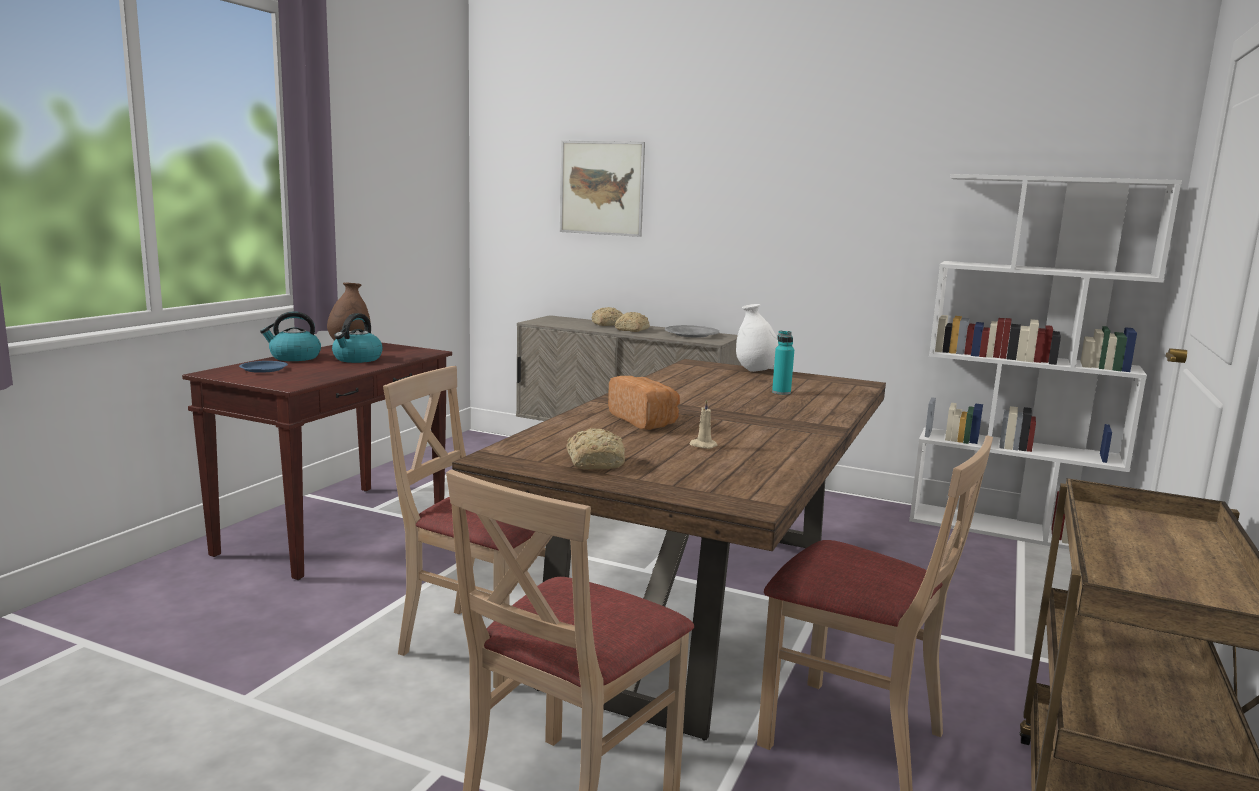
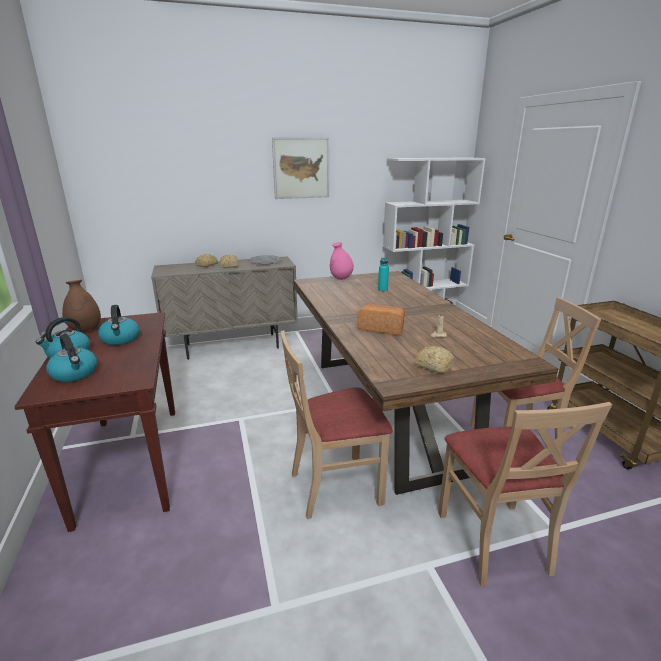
camera: 40 degrees left, 10 degrees up
blue plate [239,361,288,373] -> kettle [46,334,97,382]
picture [560,140,645,237] -> picture moved to [272,138,329,199]
white vase [736,304,778,372] -> pink vase [330,242,354,280]

